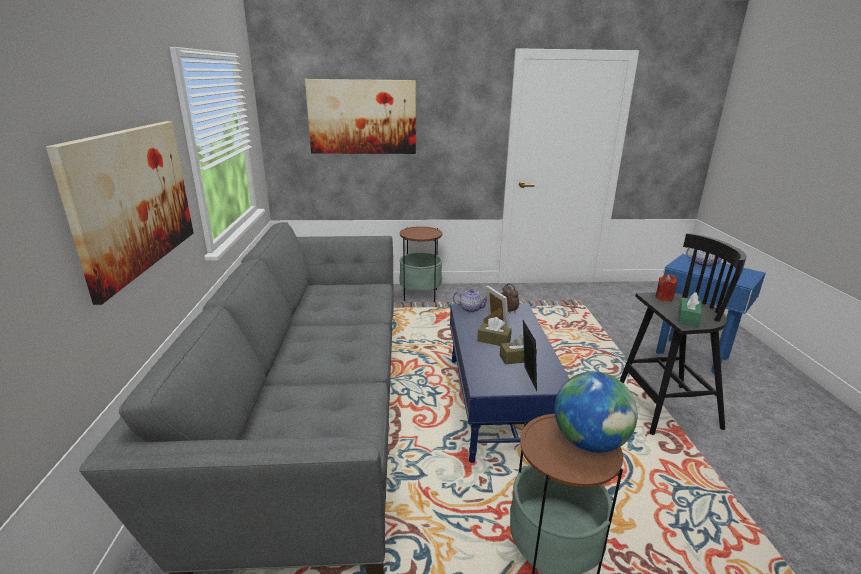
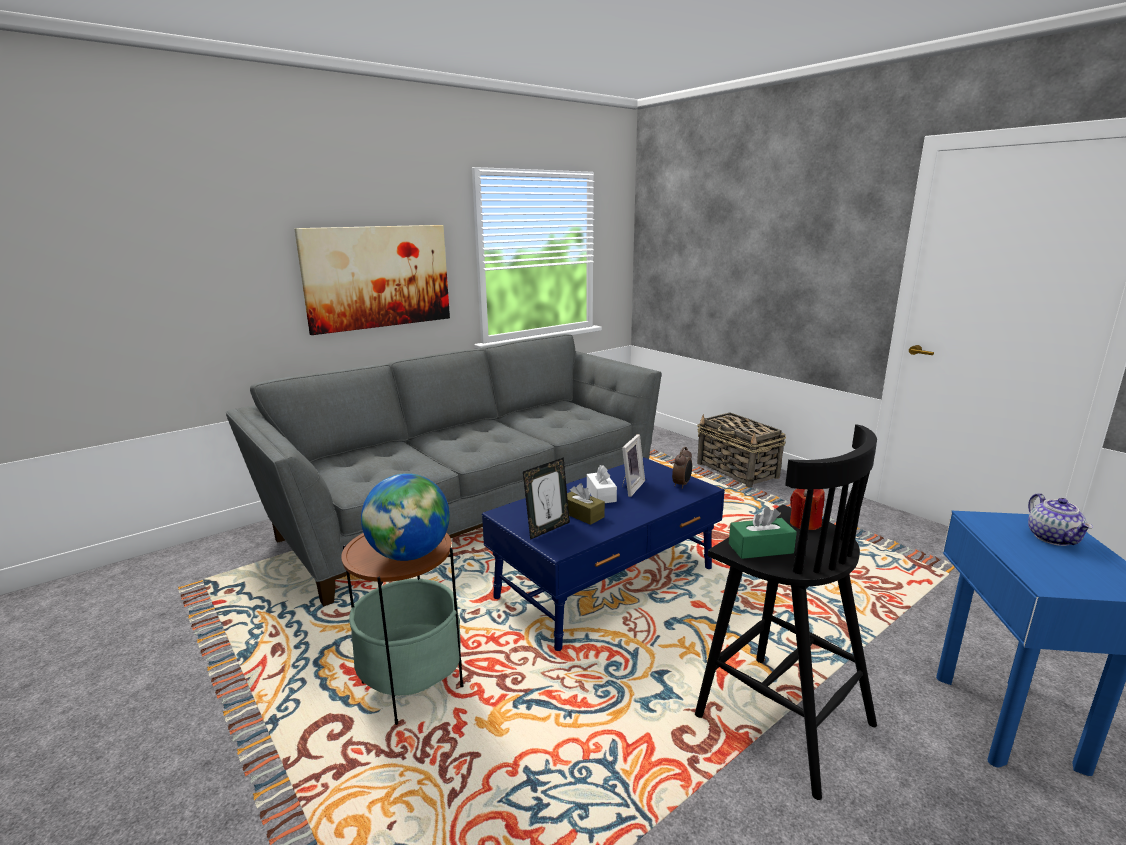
camera: 55 degrees right, 5 degrees down
picture [305,79,416,154] -> none
side table [399,226,442,302] -> basket [697,413,786,488]
teapot [453,289,487,313] -> none
brown tissue box [477,317,512,346] -> white tissue box [587,465,617,503]

